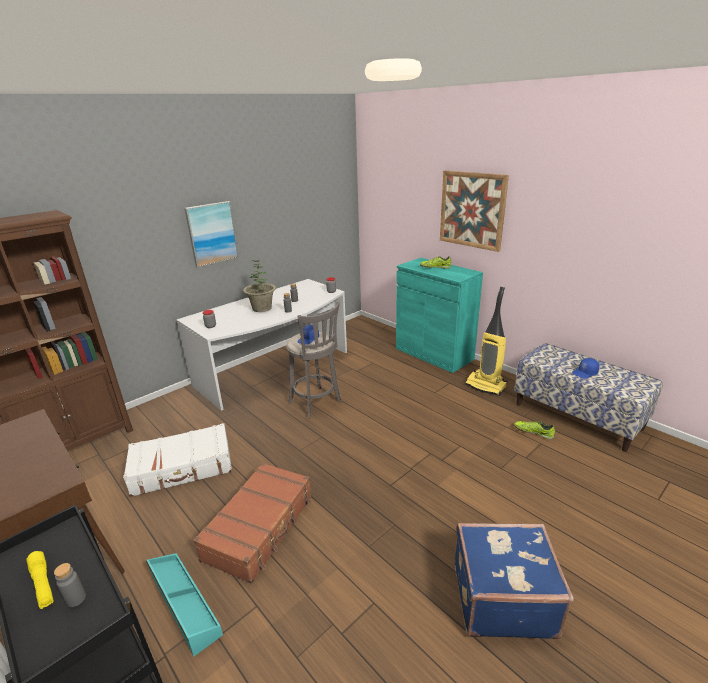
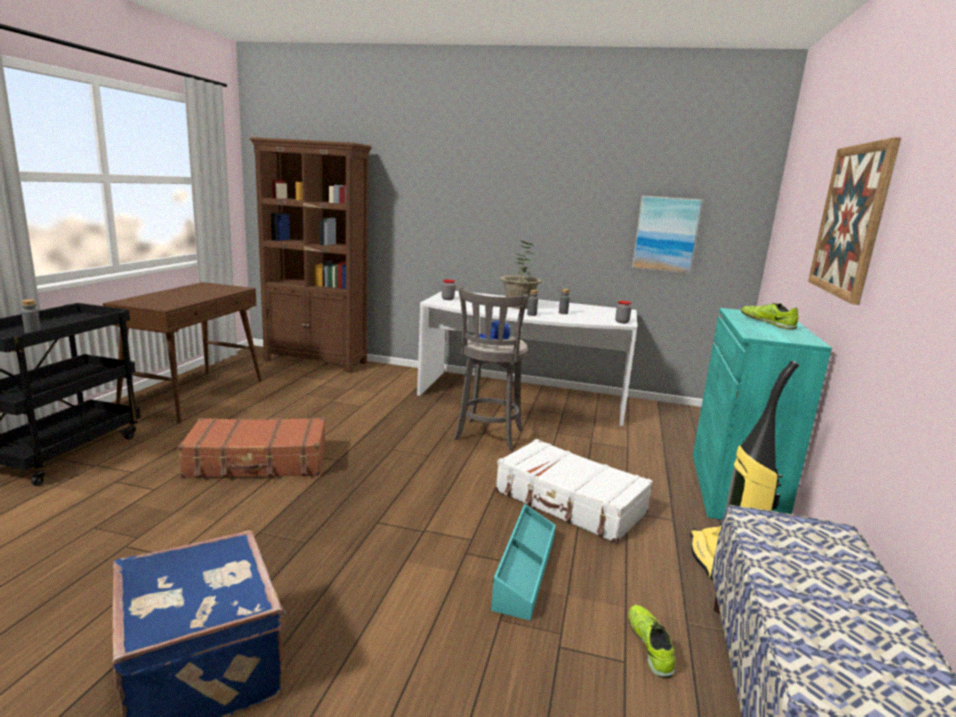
camera: 55 degrees right, 10 degrees down
yellow flashlight [26,551,53,609] -> none
white suitcase [123,423,232,497] -> white suitcase moved to [495,439,653,543]
turquoise storage box [146,553,223,656] -> turquoise storage box moved to [491,504,556,621]
picture [184,201,239,268] -> picture moved to [632,196,703,274]
blue cap [572,358,599,378] -> none

